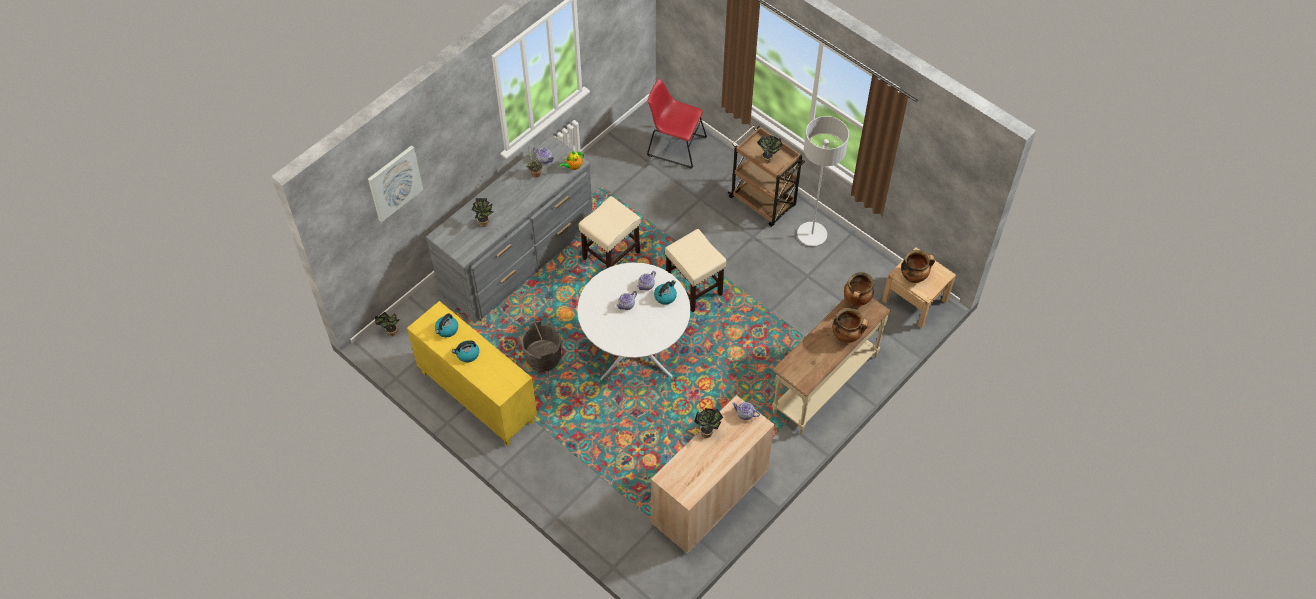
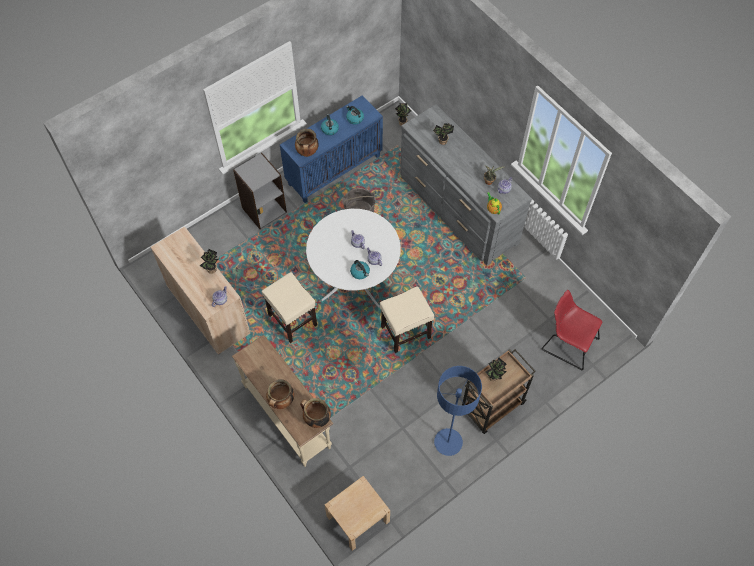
camera: 100 degrees right, 5 degrees up
picture [368,145,423,222] -> none
yellow cabinet [407,301,537,446] -> blue cabinet [280,95,383,203]
beige stool [579,196,640,269] -> beige stool moved to [261,272,317,343]
red chair [647,79,707,169] -> red chair turned 90 degrees counterclockwise [541,290,602,370]
grey floor lamp [797,116,849,246] -> blue floor lamp [434,366,482,456]
cooking pot [901,250,935,283] -> cooking pot moved to [295,129,319,157]
none -> grey bookcase [233,153,287,229]

